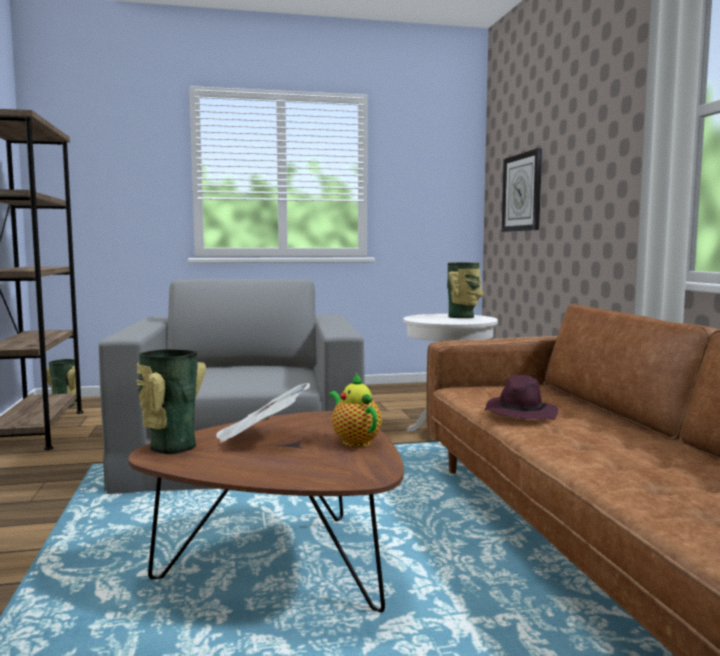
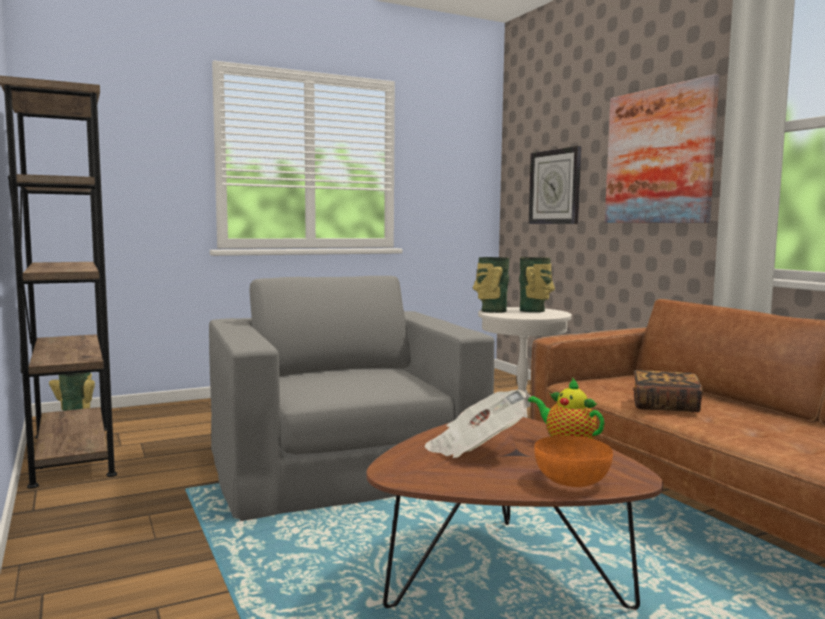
camera: 15 degrees left, 0 degrees up
vase [136,349,206,454] -> vase moved to [473,257,509,313]
purple hat [485,375,558,420] -> book [633,370,703,412]
none -> orange bowl [534,436,613,487]
none -> picture [605,74,719,223]

